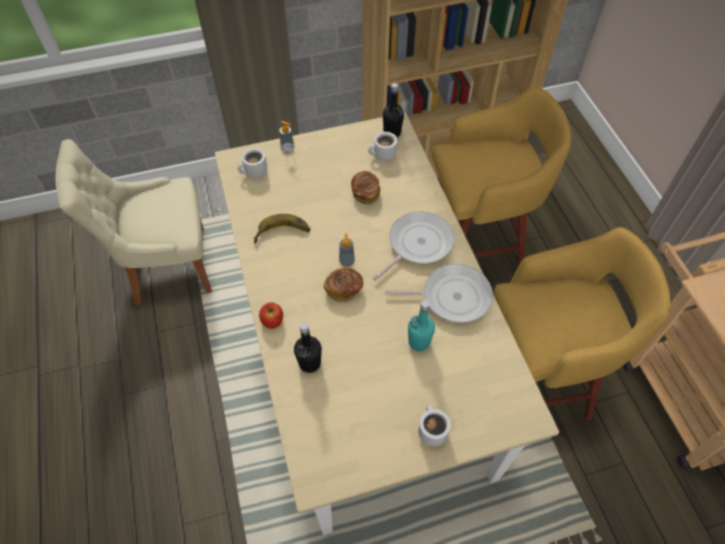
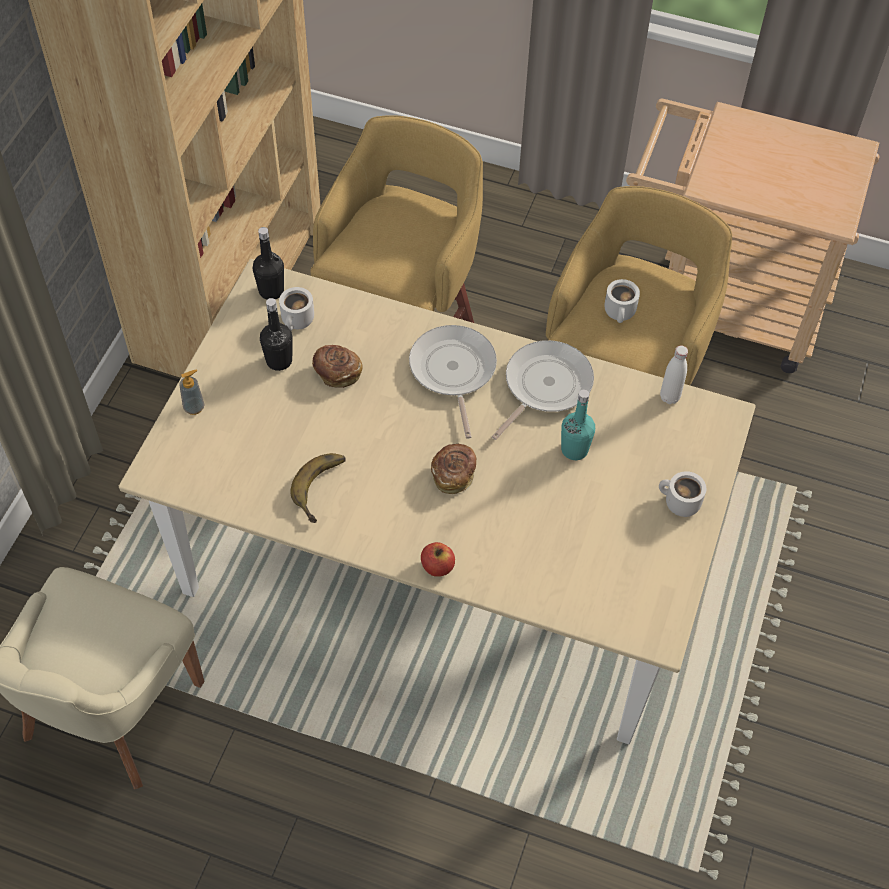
camera: 55 degrees left, 0 degrees up
white mug [238,148,267,178] -> white mug moved to [605,279,640,323]
black bottle [294,322,322,373] -> black bottle moved to [260,298,293,371]
soap dispenser [339,234,355,267] -> none
none -> white bottle [660,346,688,404]

